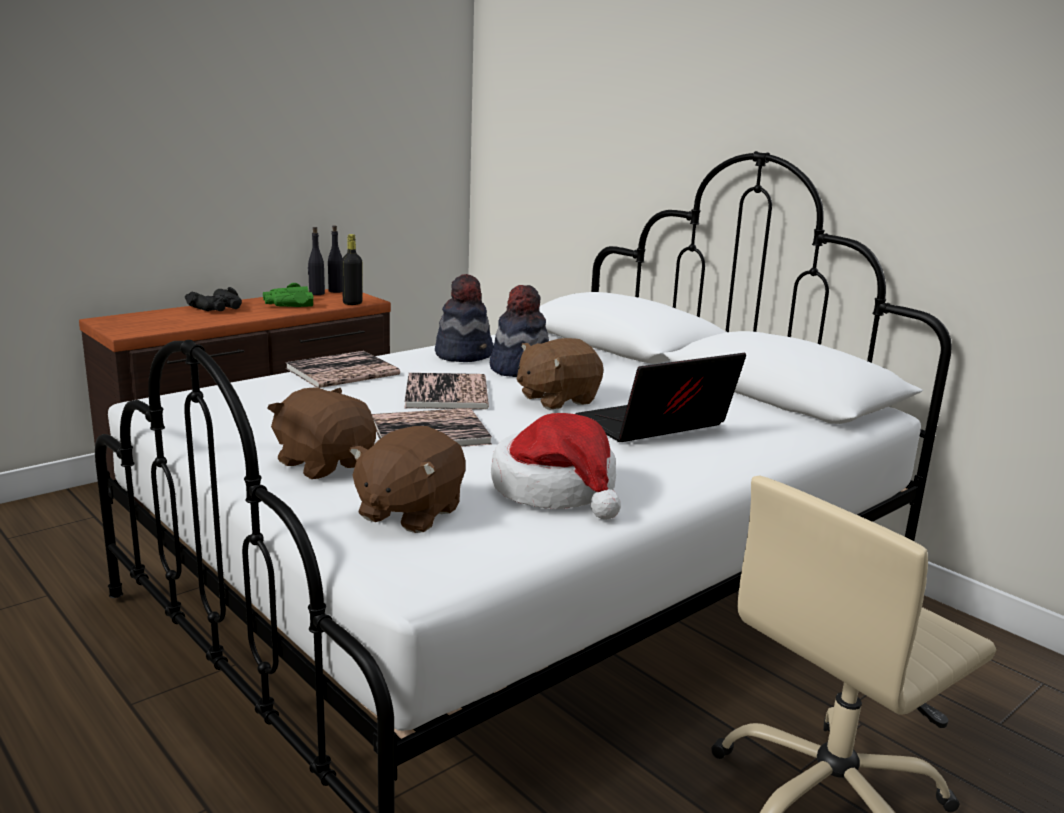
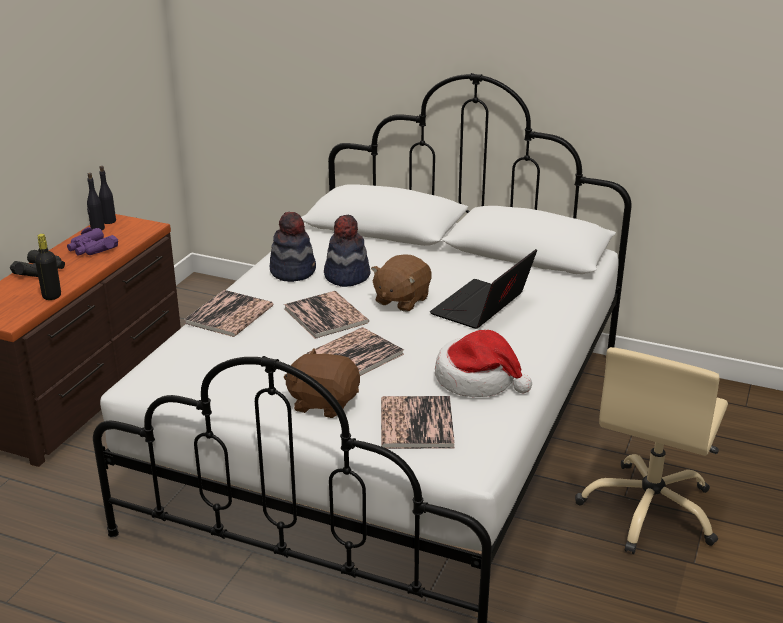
camera: 25 degrees left, 10 degrees up
green binoculars [263,283,314,307] -> purple binoculars [67,227,118,256]
black bottle [341,234,363,305] -> black bottle moved to [35,234,61,300]
brown plush toy [349,426,466,533] -> book [381,396,455,449]

